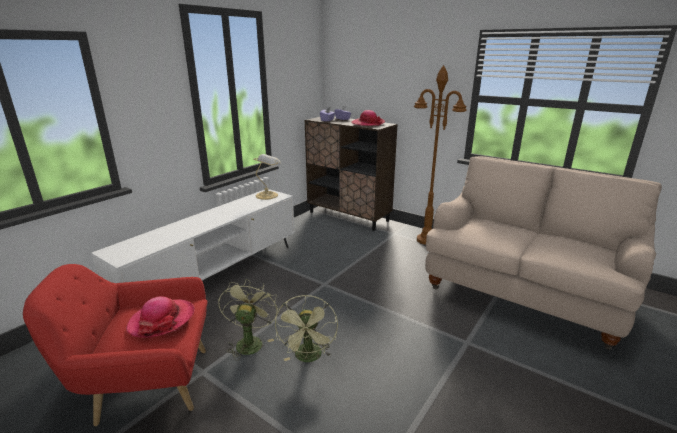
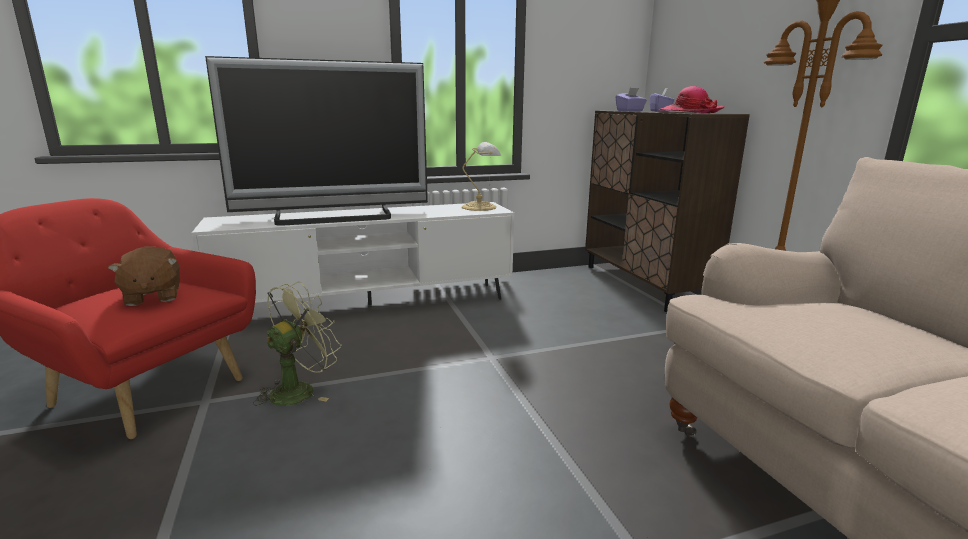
camera: 35 degrees right, 5 degrees down
hat [126,296,195,338] -> brown plush toy [108,246,180,306]
green fan [275,295,338,362] -> none
none -> television [205,56,428,226]

